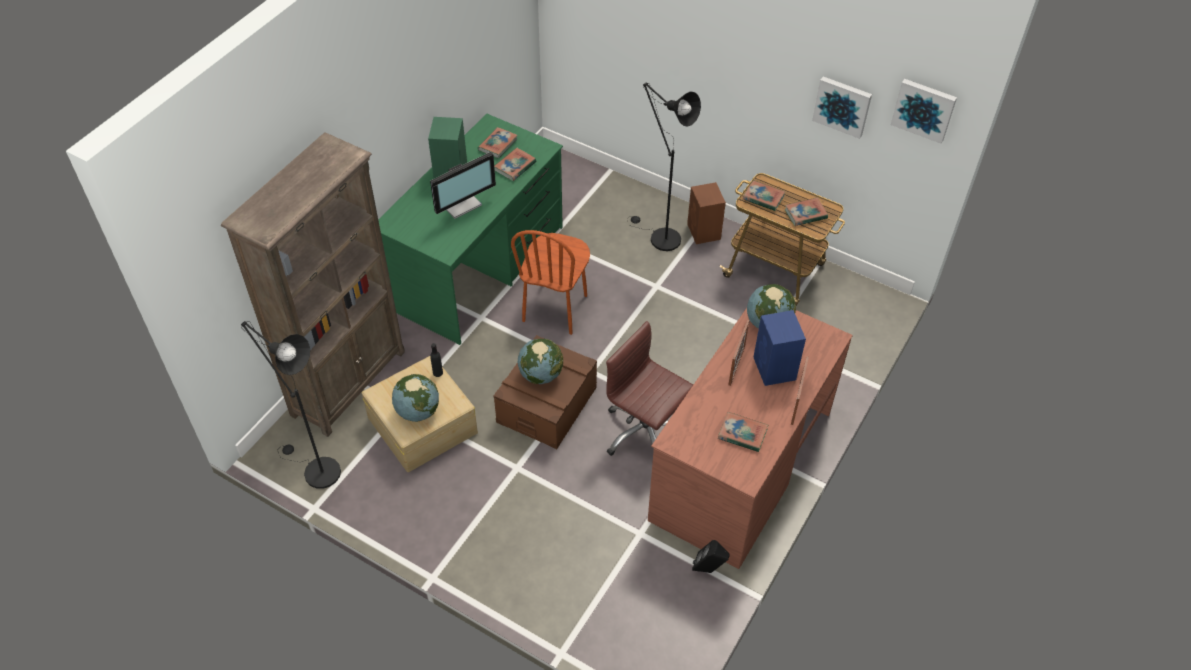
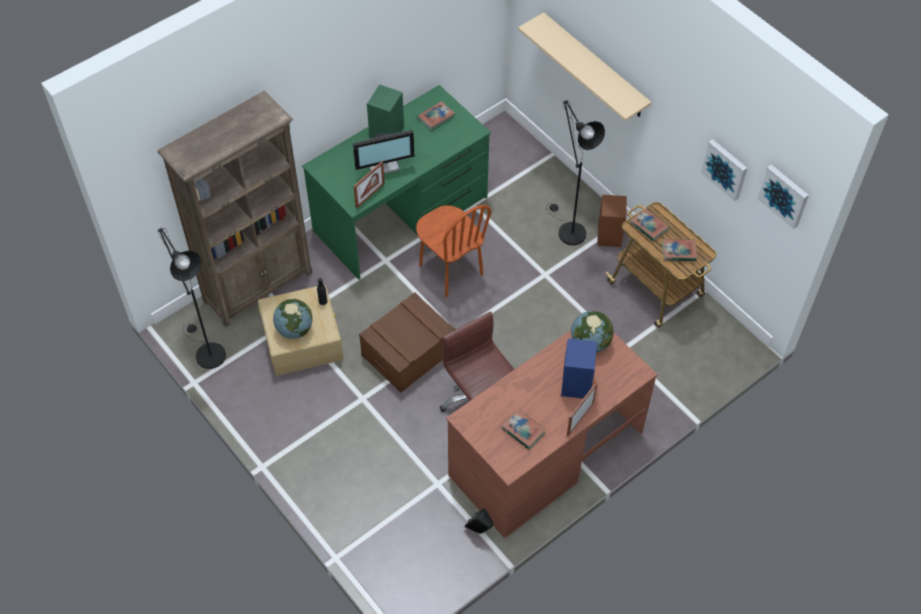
camera: 20 degrees right, 5 degrees up
book [494,148,536,181] -> none
brown chair [511,230,590,335] -> brown chair turned 75 degrees counterclockwise [416,205,491,297]
globe [518,339,563,384] -> none
picture frame [728,320,750,386] -> picture frame moved to [353,161,385,208]
none -> beige shelf [518,12,652,121]

